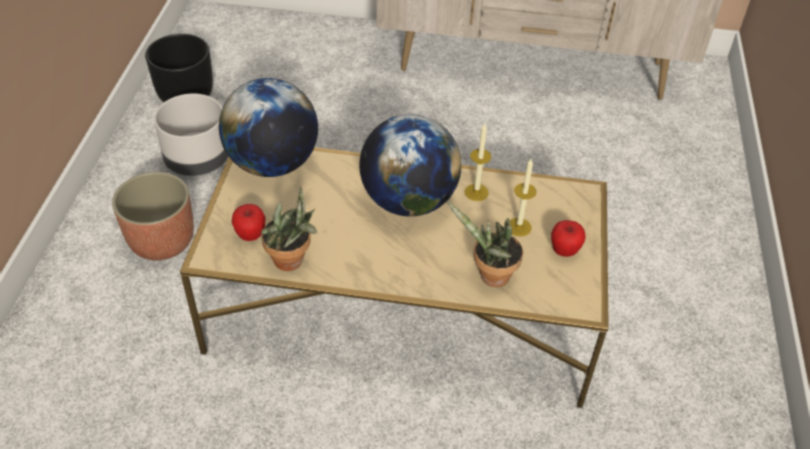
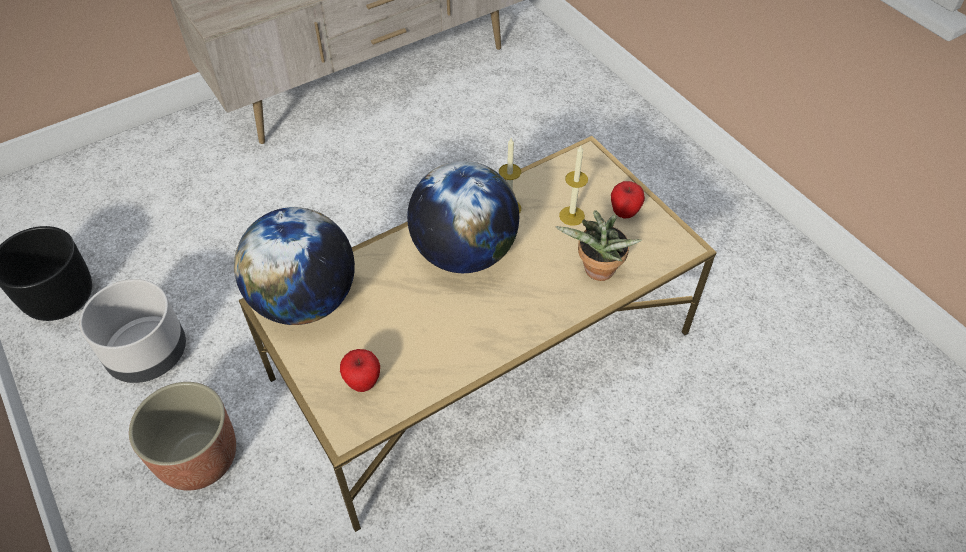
camera: 40 degrees left, 5 degrees up
potted plant [261,187,318,271] -> none

